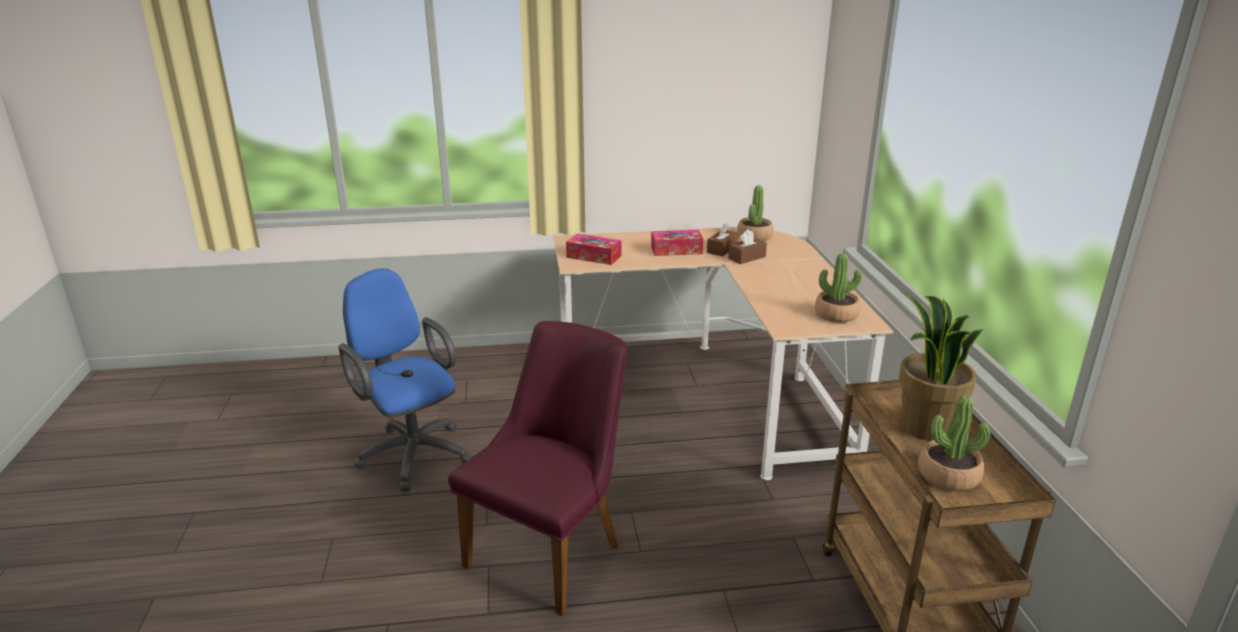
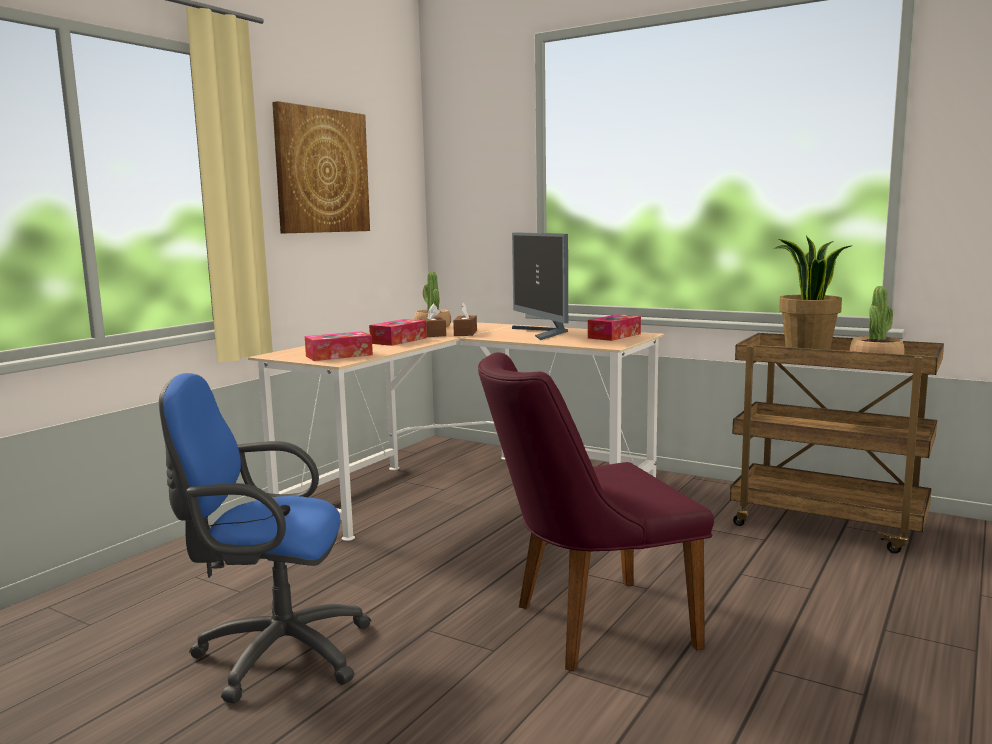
camera: 50 degrees left, 15 degrees down
purple chair [448,321,627,616] -> purple chair turned 90 degrees counterclockwise [478,352,714,671]
potted plant [815,253,862,323] -> tissue box [588,314,641,341]
none -> picture [272,101,370,233]
none -> monitor [512,232,568,340]

